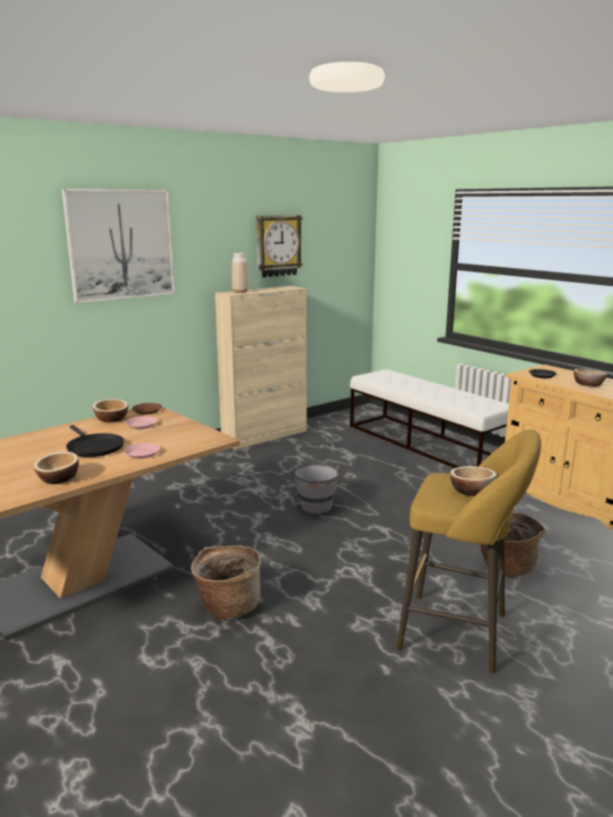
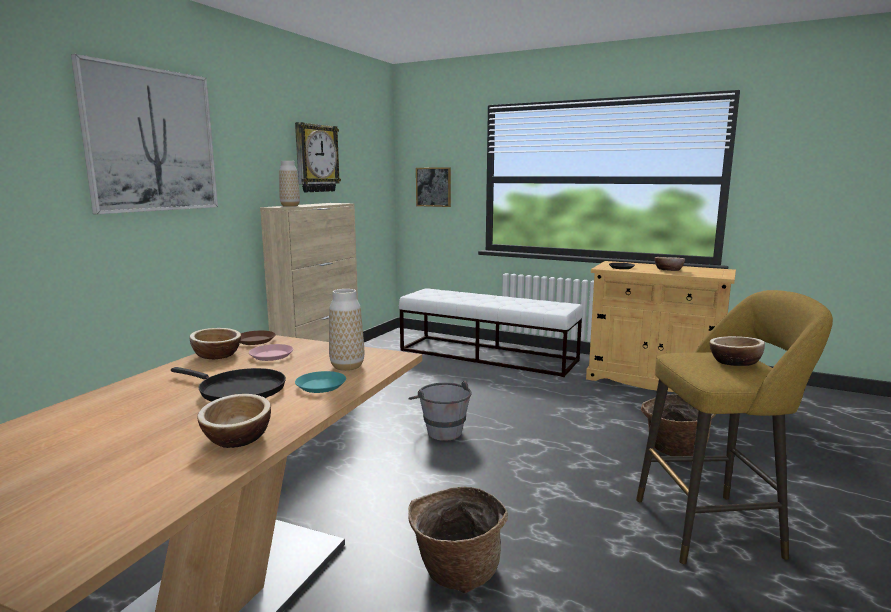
camera: 25 degrees left, 5 degrees down
pink plate [124,443,160,459] -> turquoise plate [295,371,346,393]
none -> vase [329,289,364,371]
none -> picture [416,167,451,207]

